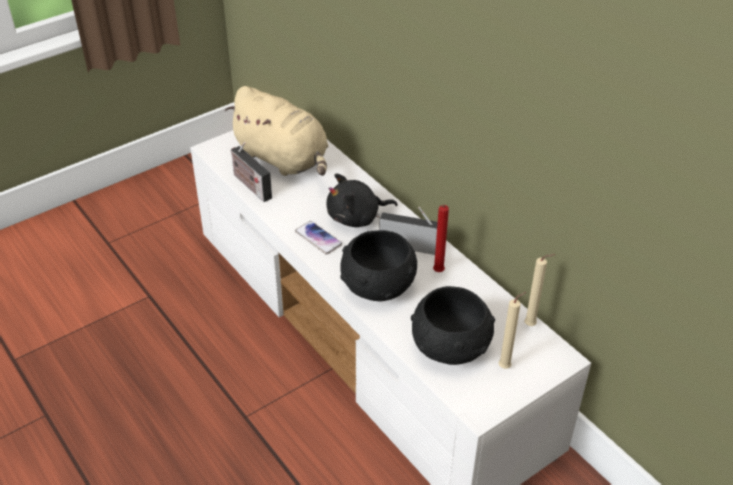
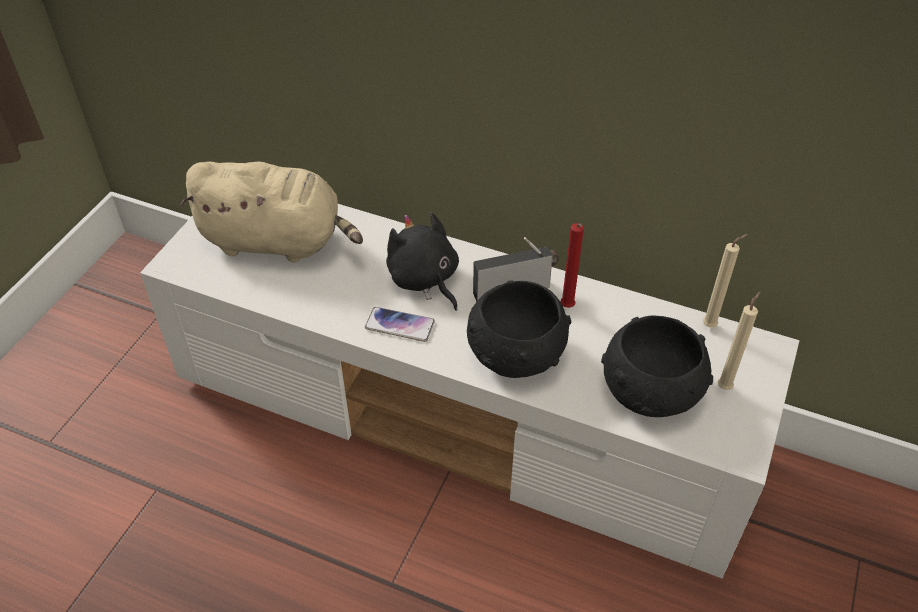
camera: 30 degrees left, 5 degrees up
radio [231,142,272,202] -> none
black plush toy [326,173,398,227] -> black plush toy turned 105 degrees clockwise [386,213,459,311]

